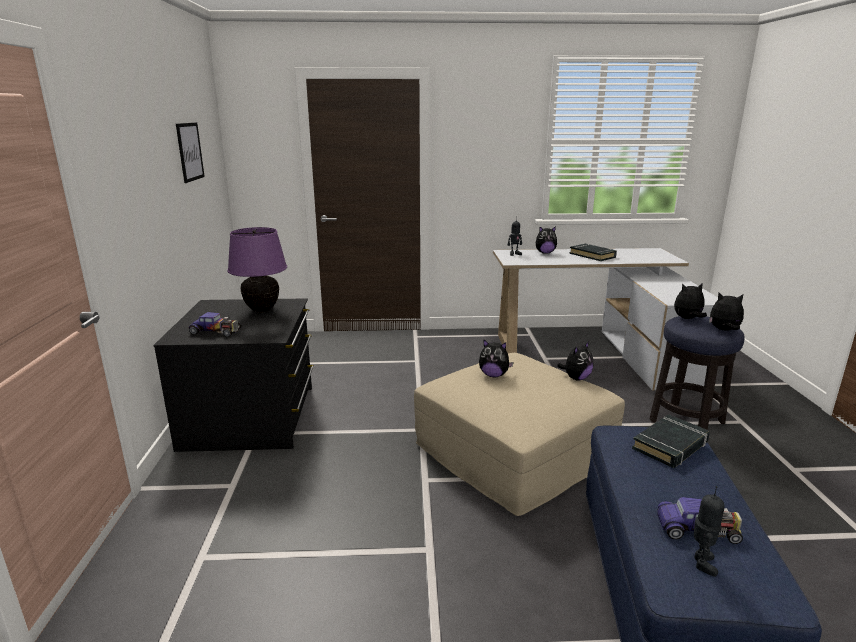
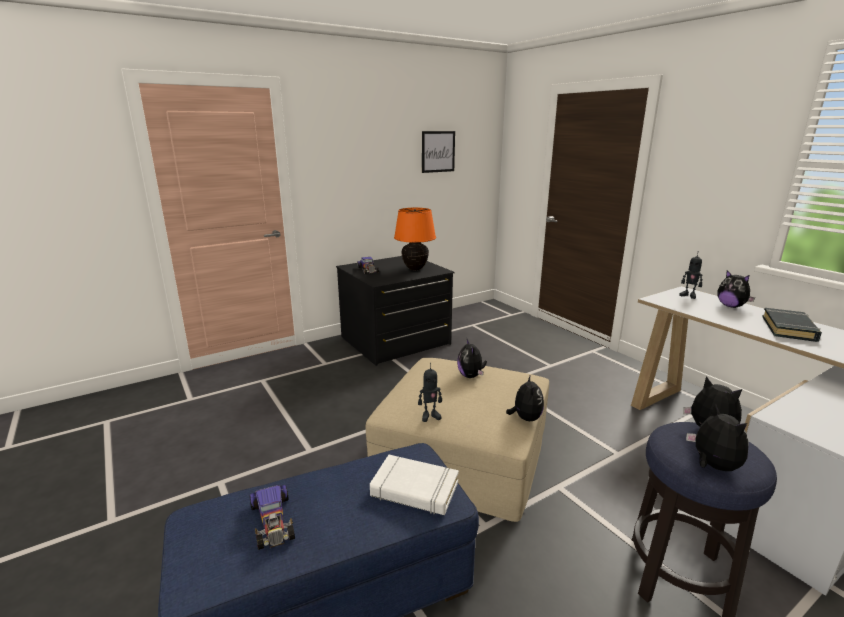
camera: 60 degrees right, 0 degrees up
purple table lamp [227,227,287,313] -> orange table lamp [394,208,436,270]
plush toy [557,341,593,381] -> plush toy turned 105 degrees counterclockwise [506,374,544,421]
black book [632,414,710,468] -> white book [370,455,459,515]
toy robot [694,486,724,577] -> toy robot moved to [418,363,442,422]

